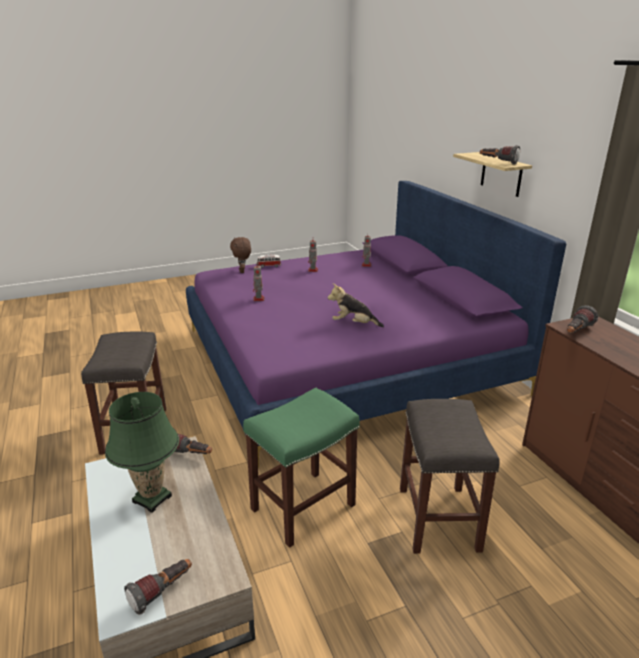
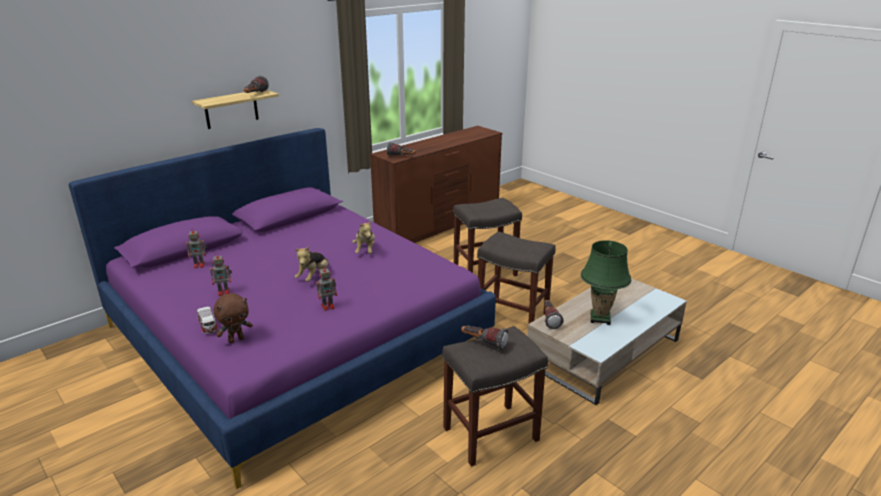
camera: 110 degrees left, 0 degrees up
flashlight [124,559,192,615] -> flashlight moved to [461,325,508,350]
green stool [243,387,360,548] -> grey stool [477,232,556,324]
none -> plush toy [295,246,329,282]

